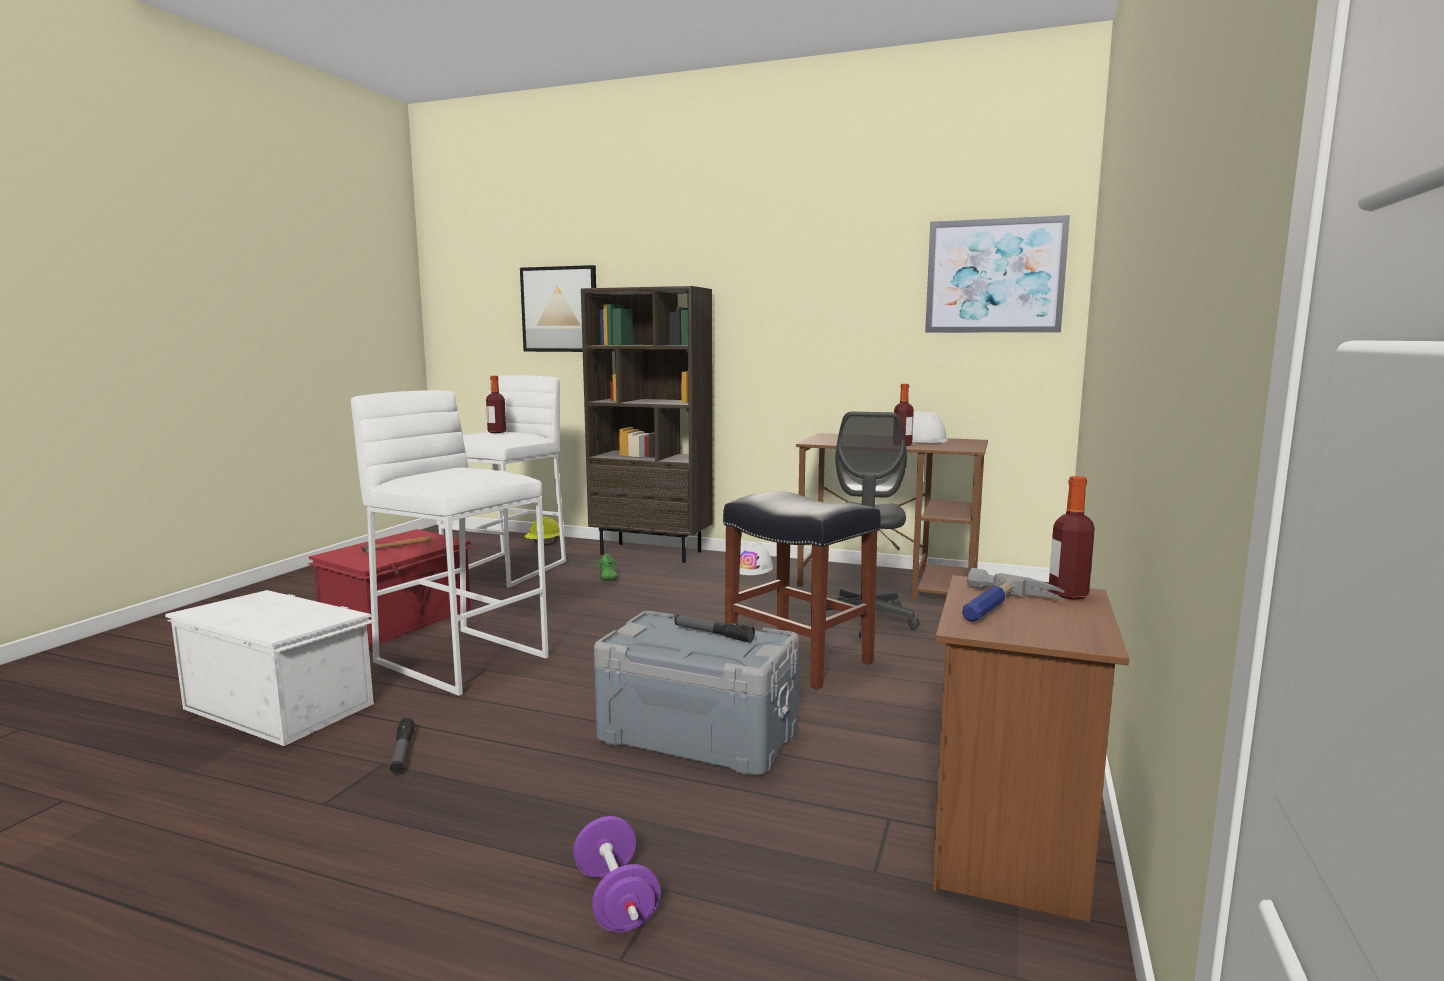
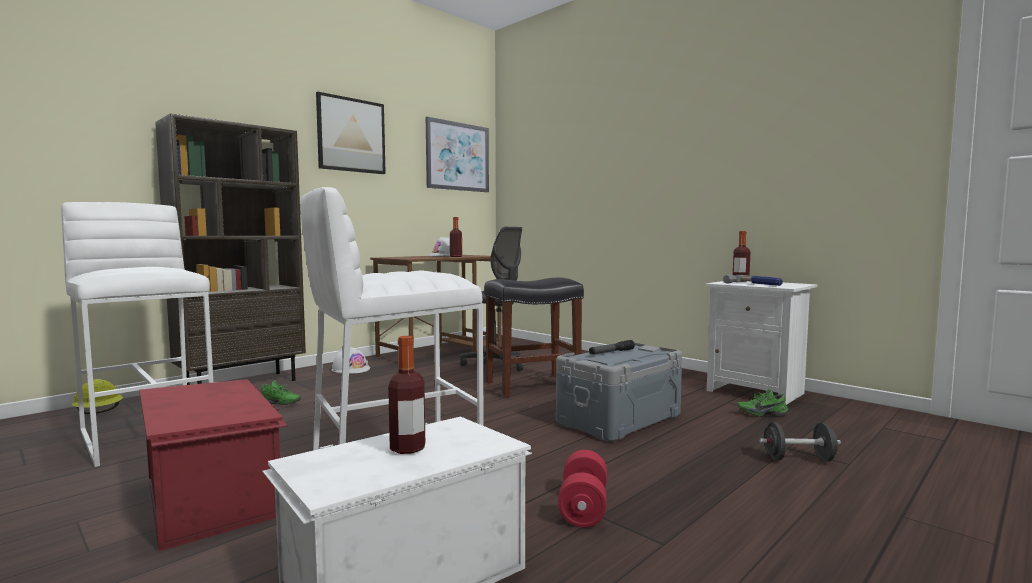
camera: 65 degrees left, 5 degrees down
hammer [361,536,431,554] -> none
flashlight [390,718,415,773] -> red dumbbell [558,450,607,527]
bottle [486,376,506,433] -> bottle moved to [388,336,425,454]
picture [520,265,596,352] -> picture moved to [316,92,386,174]
purple dumbbell [573,816,661,932] -> black dumbbell [759,422,841,461]
brown nightstand [932,575,1129,922] -> white nightstand [706,281,817,405]
none -> green shoe [737,389,788,416]

